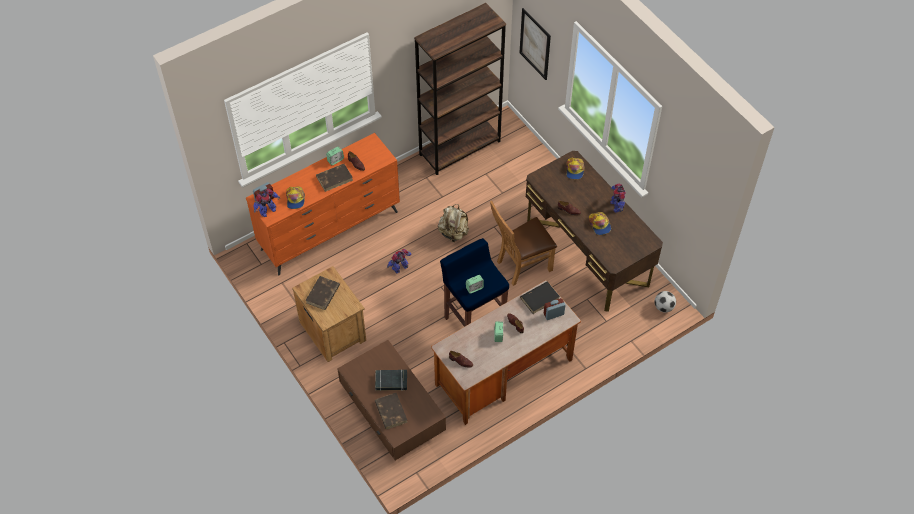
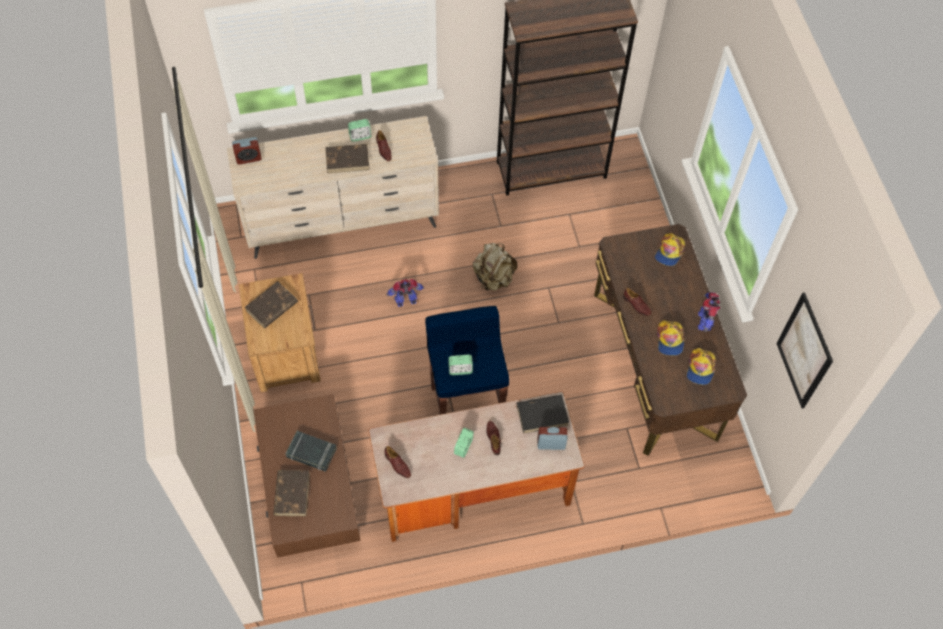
camera: 20 degrees right, 5 degrees up
orange dresser [246,133,400,275] -> beige dresser [227,116,439,259]
toy robot [253,189,280,217] -> none
cap [286,186,305,209] -> cap moved to [687,348,716,385]
brown chair [490,201,557,286] -> none
picture [519,8,551,80] -> picture moved to [776,292,833,409]
football [655,291,676,313] -> none

